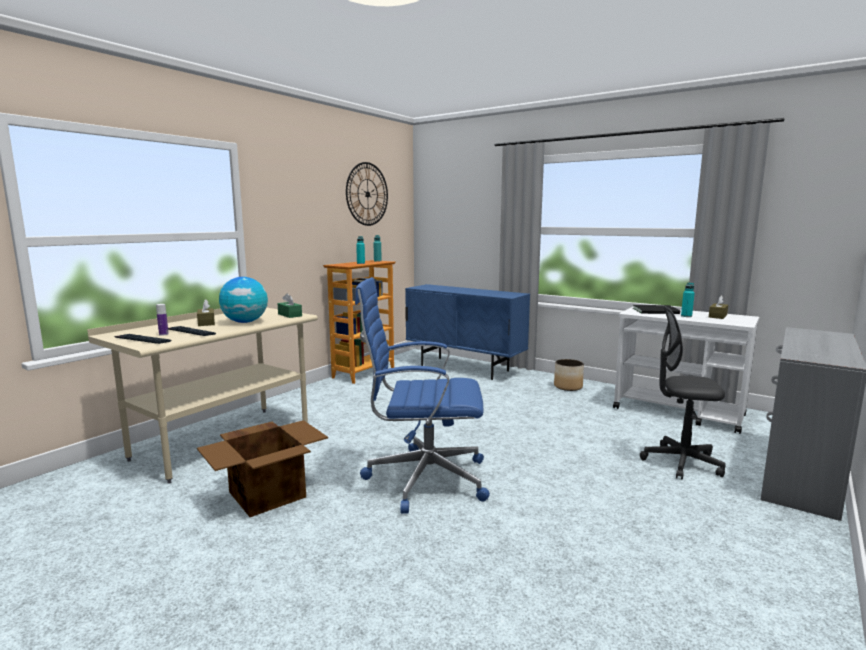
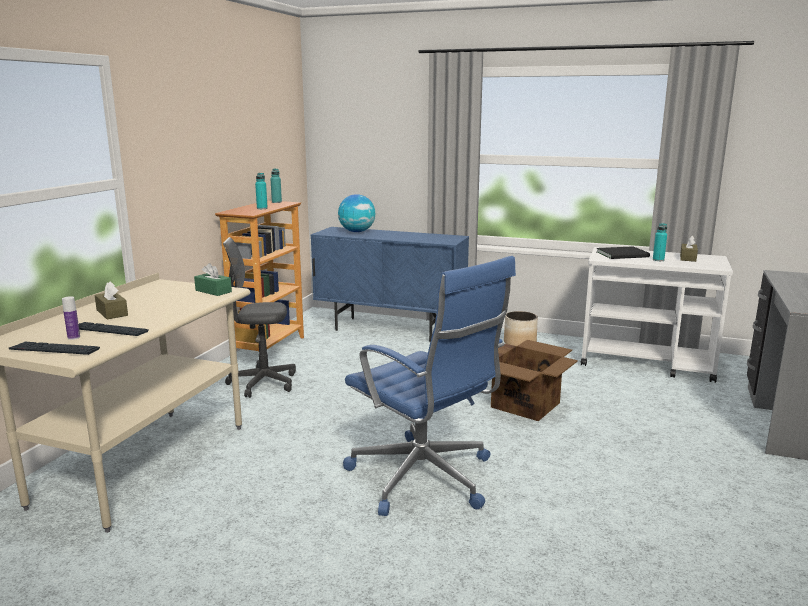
camera: 15 degrees left, 5 degrees up
cardboard box [197,420,328,517] -> cardboard box moved to [491,340,578,421]
globe [219,277,268,323] -> globe moved to [338,194,375,232]
wall clock [346,162,388,226] -> none
blue office chair [355,277,490,513] -> blue office chair turned 120 degrees counterclockwise [343,256,516,516]
grey office chair [640,305,726,479] -> grey office chair moved to [223,237,296,398]

